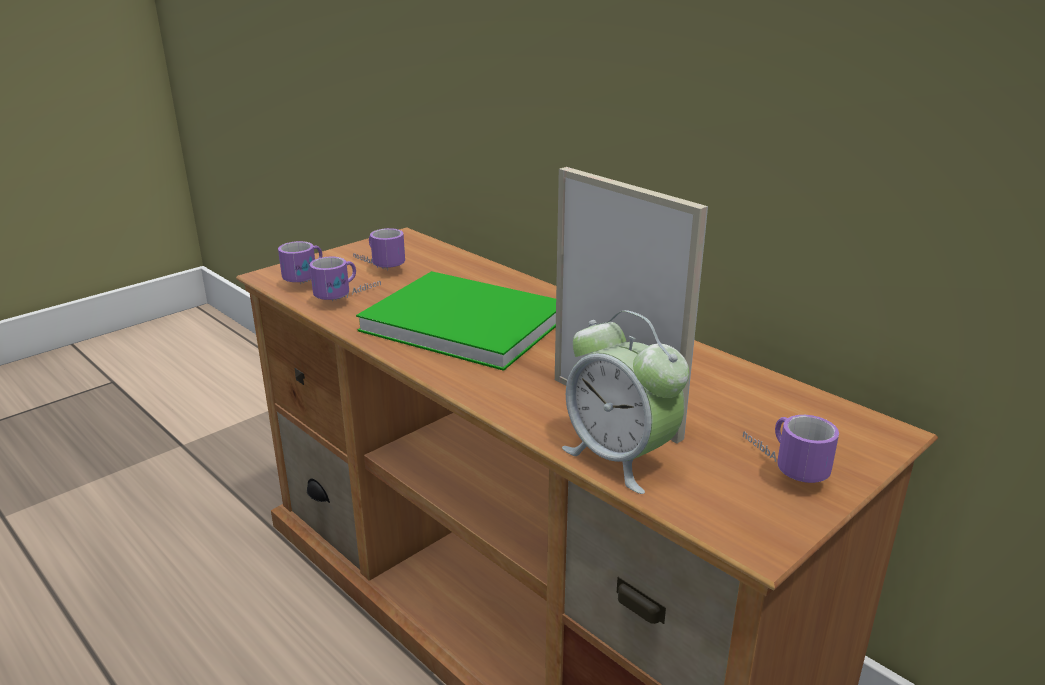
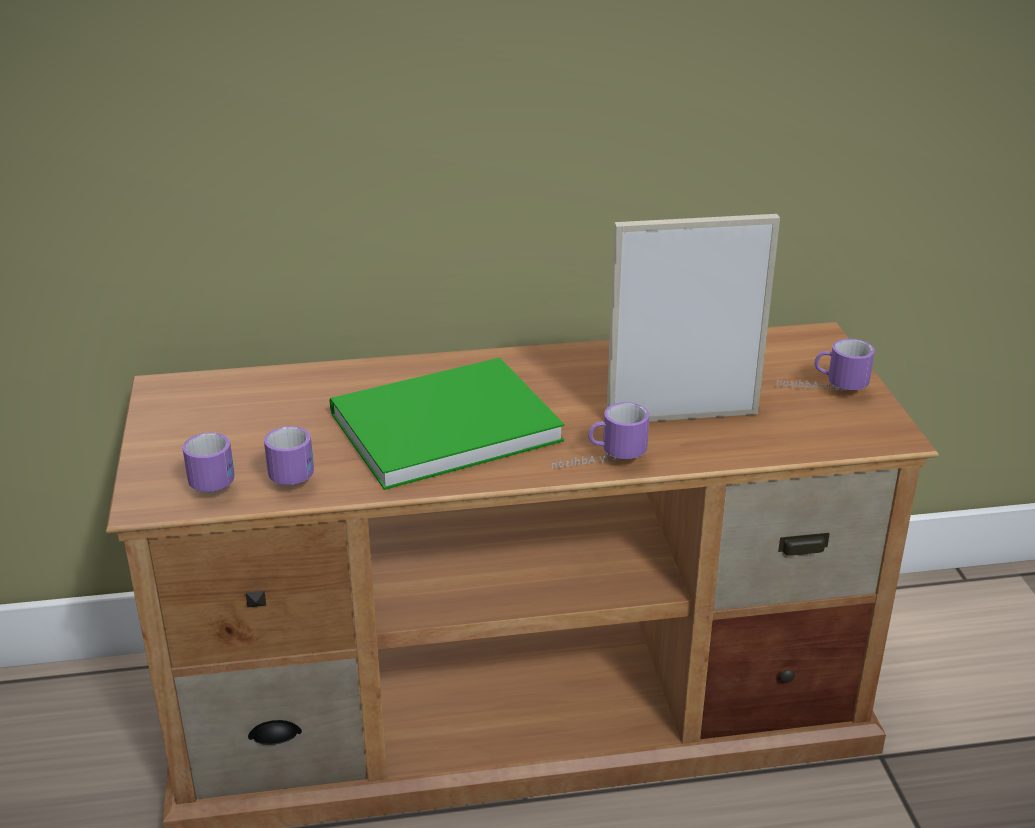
camera: 55 degrees left, 5 degrees up
mug [353,228,405,270] -> mug moved to [552,402,649,468]
alarm clock [562,310,689,494] -> none

